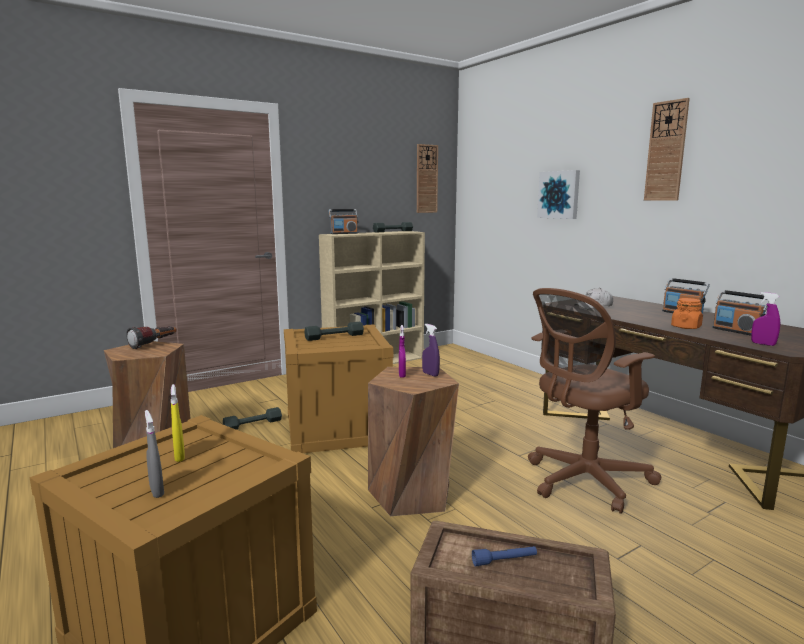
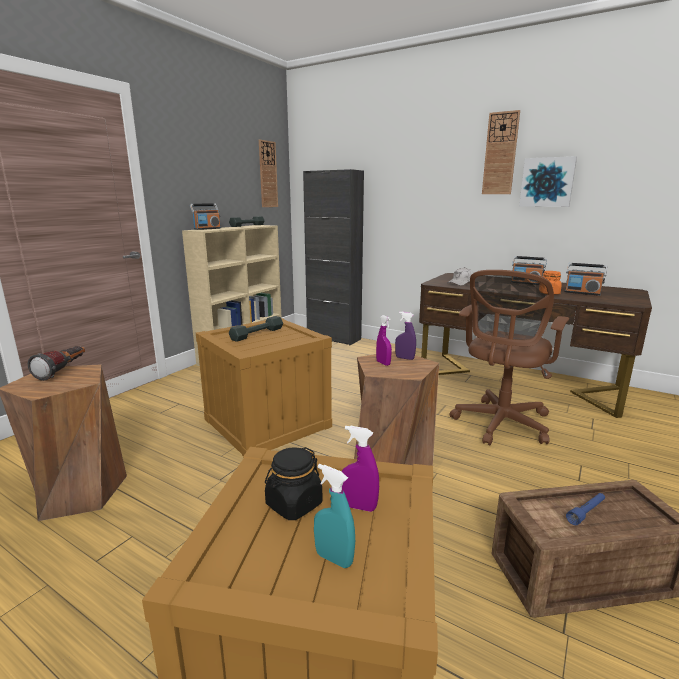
camera: 25 degrees left, 5 degrees up
grey spray bottle [145,410,164,498] -> turquoise spray bottle [314,464,355,568]
yellow spray bottle [171,384,184,462] -> black jar [265,447,322,520]
grey dumbbell [223,407,282,430] -> none
picture [537,170,580,219] -> picture moved to [519,156,577,207]
purple spray bottle [751,292,780,346] -> purple spray bottle moved to [341,426,379,512]
none -> black cabinet [303,169,364,345]

